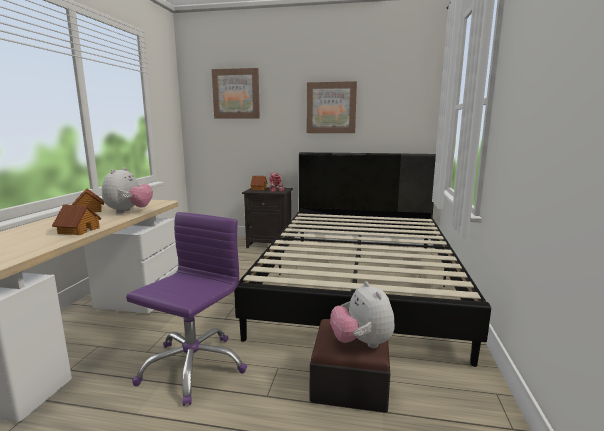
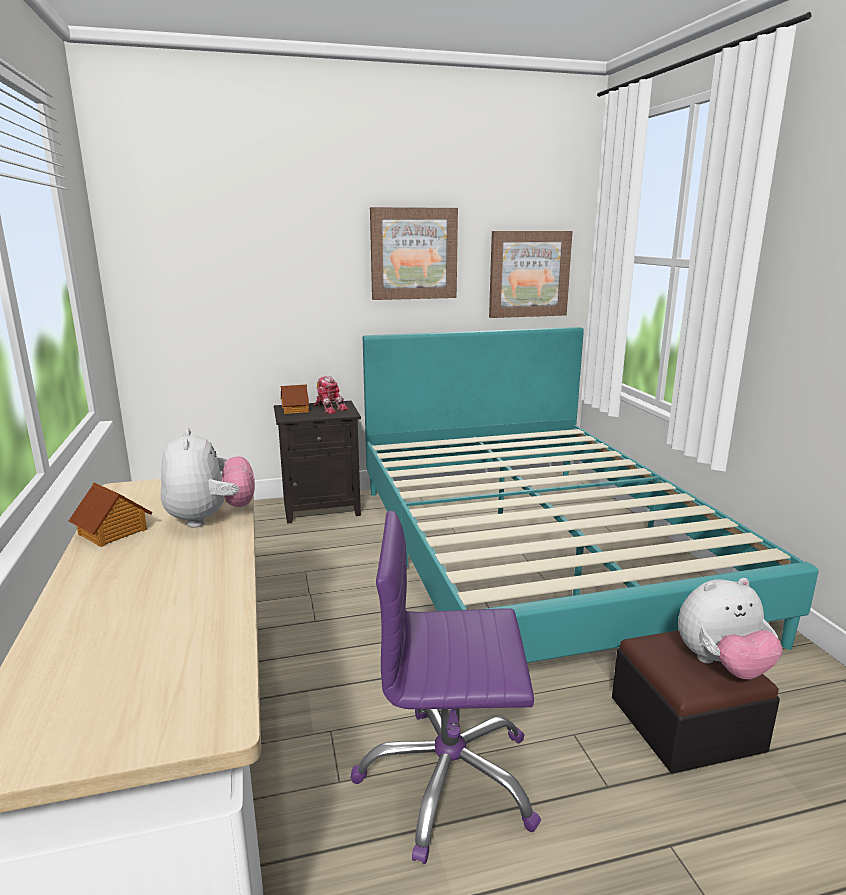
camera: 25 degrees left, 5 degrees up
toy house [52,204,102,235] -> none
purple office chair [126,212,247,406] -> purple office chair turned 90 degrees counterclockwise [351,511,541,864]
picture [212,68,260,119] -> picture moved to [489,231,573,318]
black bed [234,152,491,367] -> turquoise bed [363,327,818,663]
plush toy [330,281,395,348] -> plush toy turned 60 degrees counterclockwise [678,578,783,679]

